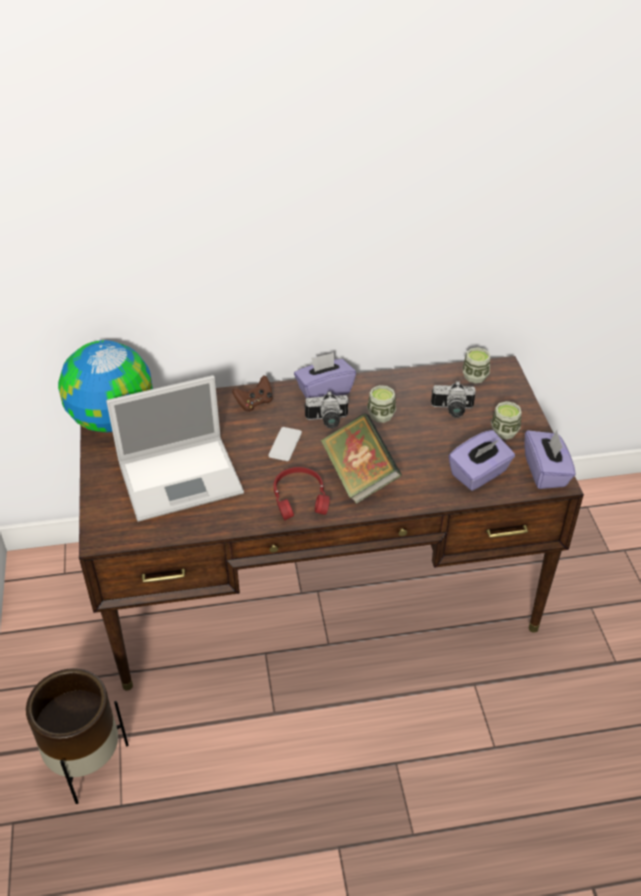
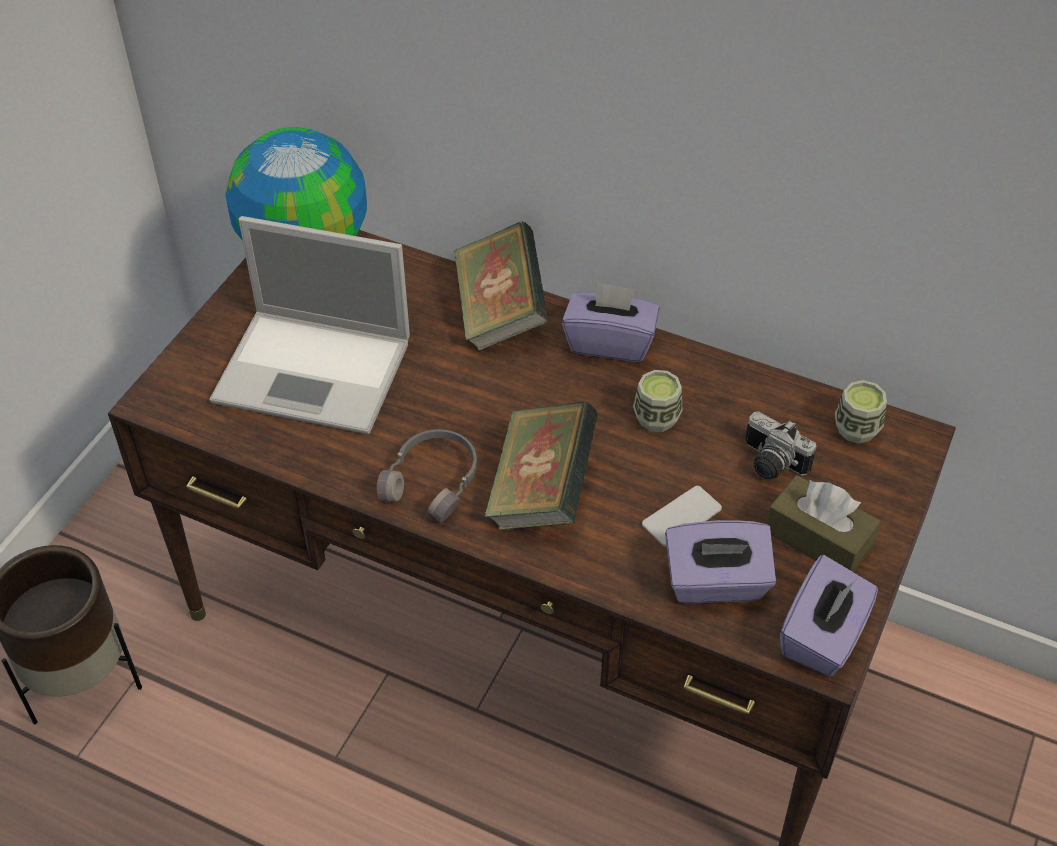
camera: 35 degrees right, 5 degrees up
brown game controller [232,375,273,412] -> book [454,221,549,351]
phone [268,427,302,461] -> phone moved to [642,486,722,547]
red headphones [274,467,330,520] -> grey headphones [377,429,477,523]
camera [305,391,348,428] -> none
cup [491,401,522,440] -> brown tissue box [766,475,881,572]

